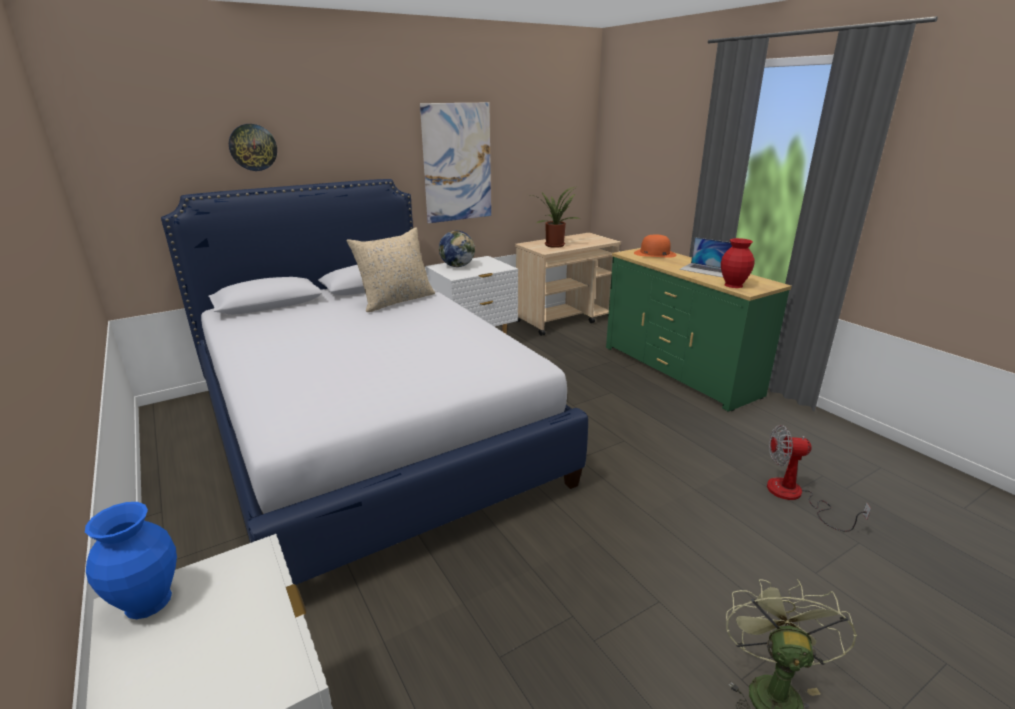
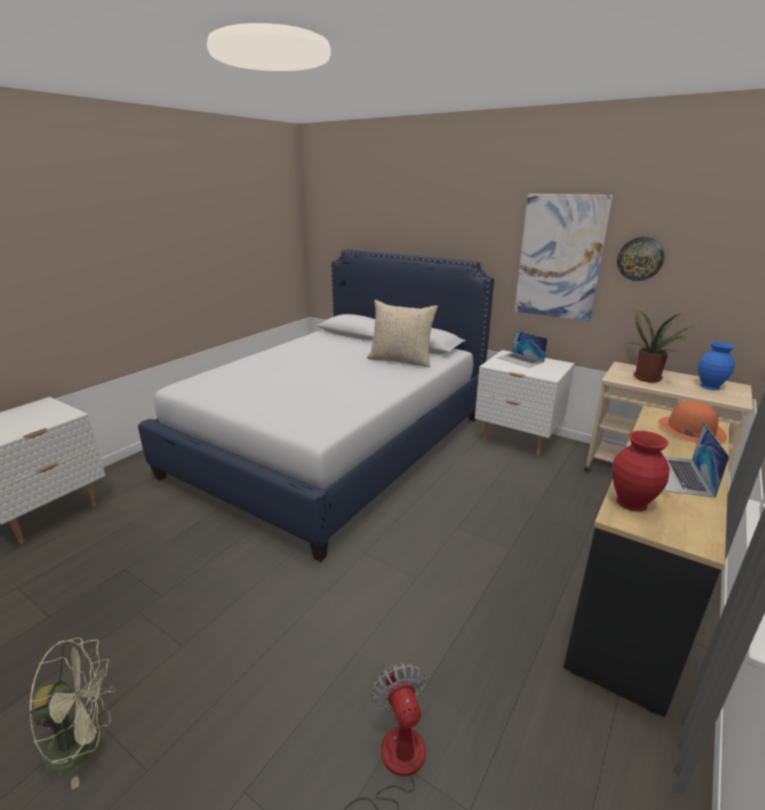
camera: 65 degrees right, 0 degrees up
blue vase [85,502,177,619] -> blue vase moved to [698,342,735,390]
wall clock [229,124,277,171] -> wall clock moved to [617,237,664,281]
globe [439,231,475,267] -> laptop [497,330,548,368]
green dresser [606,248,792,412] -> black dresser [563,405,730,717]

